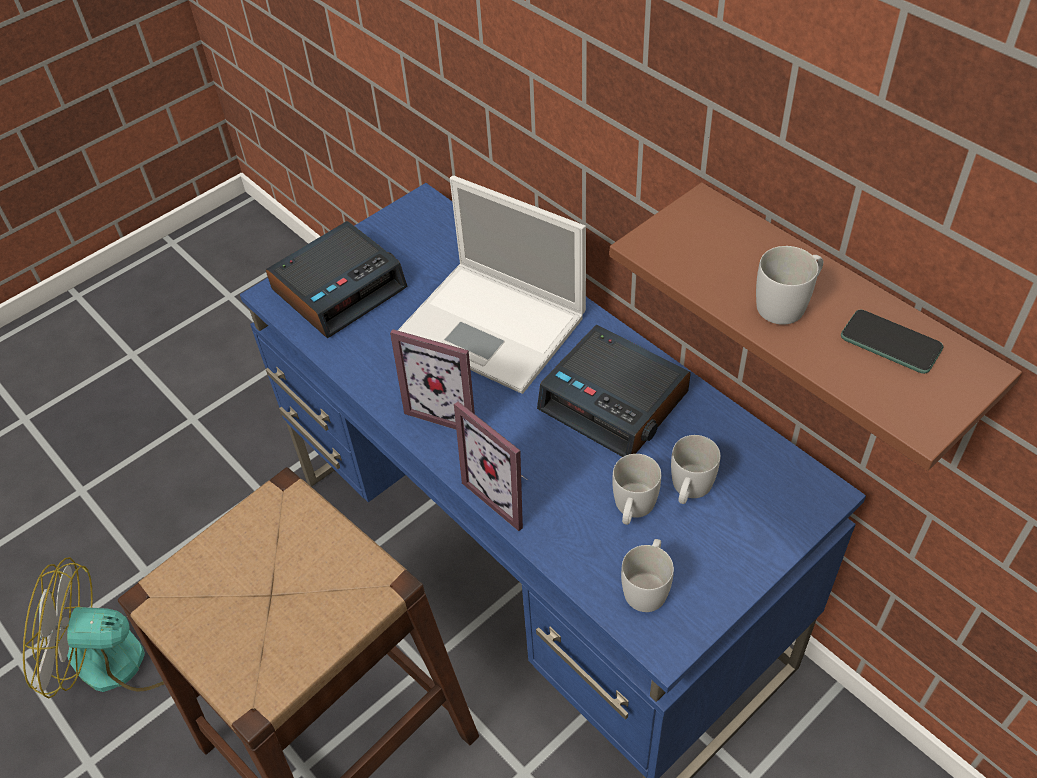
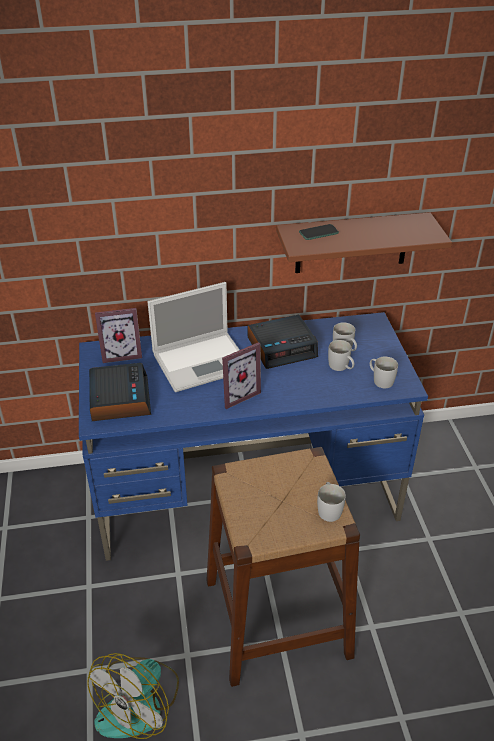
camera: 60 degrees left, 10 degrees down
picture frame [454,401,526,531] -> picture frame moved to [95,308,142,363]
white mug [756,246,823,325] -> white mug moved to [317,482,346,522]
phone [841,310,943,374] -> phone moved to [299,224,339,240]

